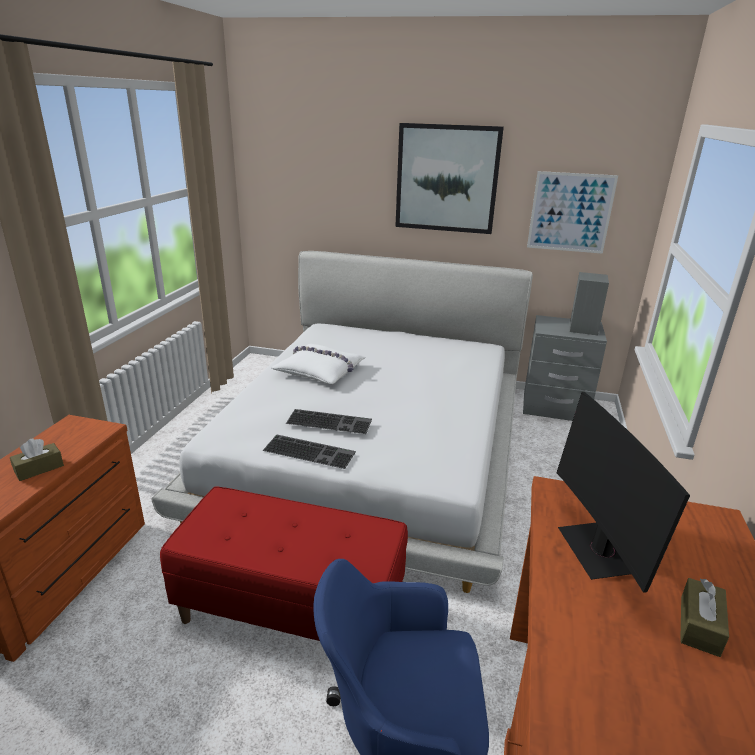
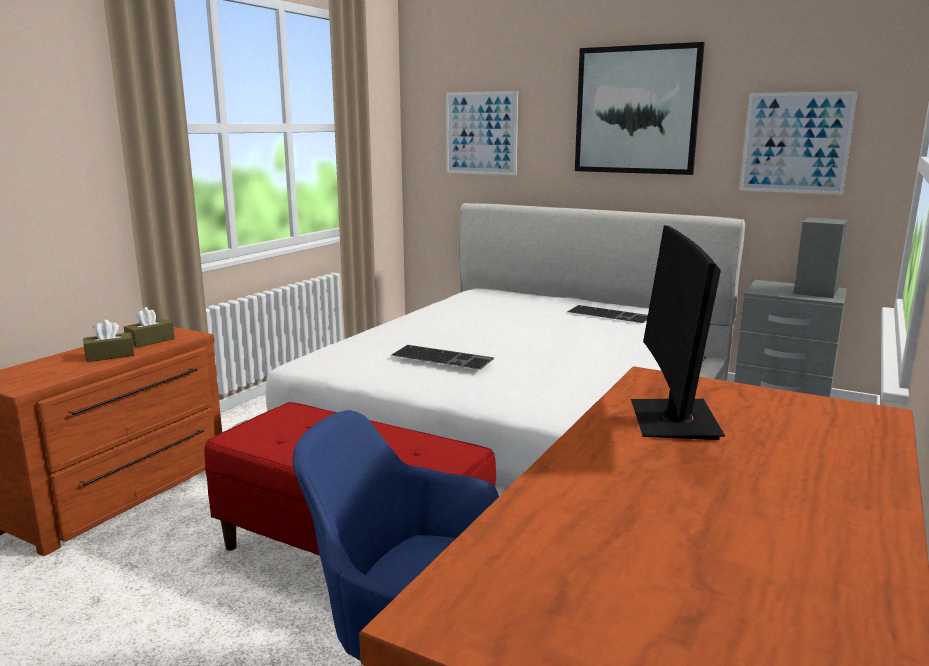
camera: 15 degrees right, 10 degrees down
keyboard [262,434,356,469] -> keyboard moved to [567,305,648,323]
white pillow [271,344,366,384] -> none
brown tissue box [680,578,729,657] -> brown tissue box moved to [124,307,175,348]
none -> picture [446,91,518,175]

